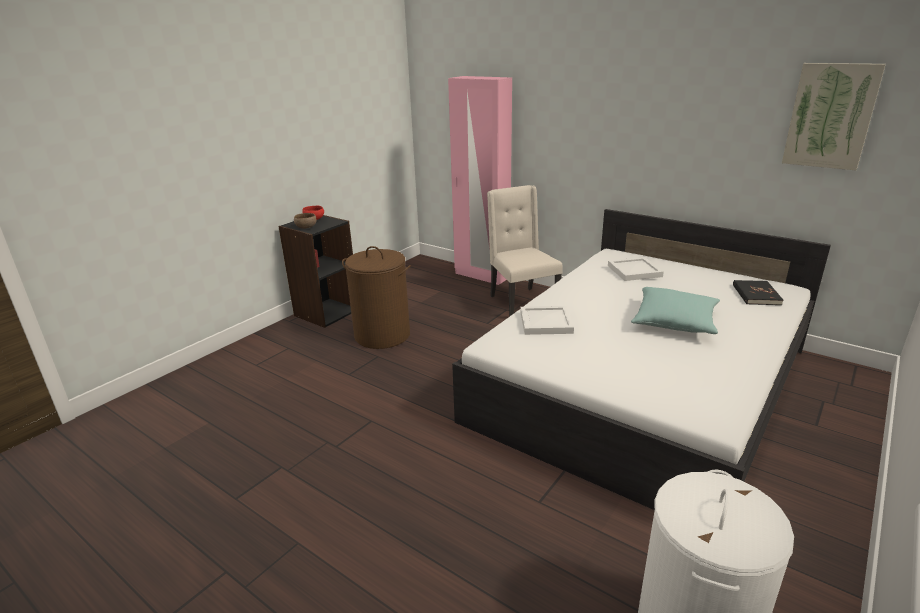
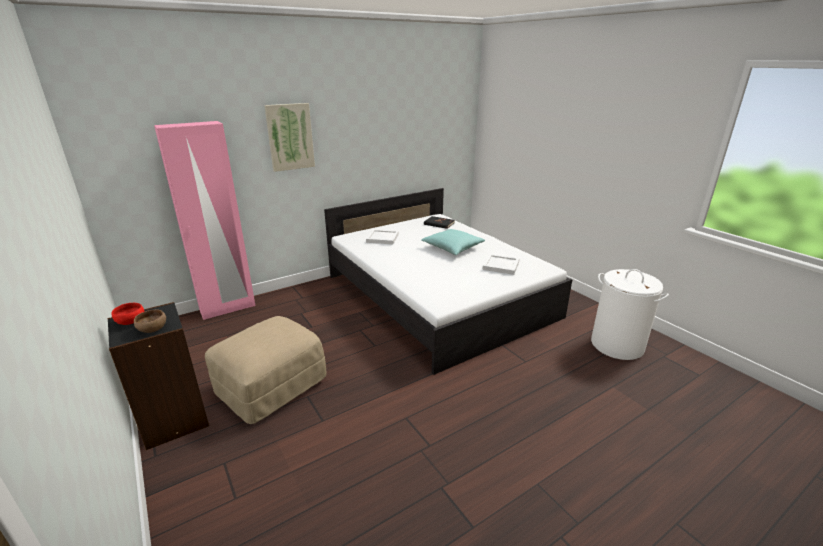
camera: 70 degrees left, 0 degrees up
brown laundry basket [342,246,411,349] -> beige ottoman [205,316,327,424]
beige chair [487,185,563,317] -> none
white tray [520,306,574,335] -> white tray moved to [482,254,520,275]
picture [782,63,886,170] -> picture moved to [264,103,315,172]

